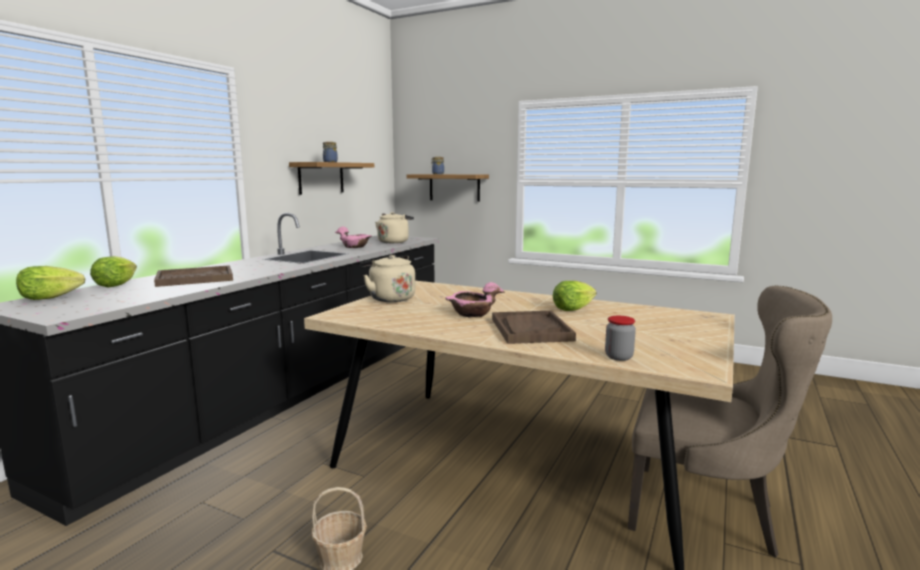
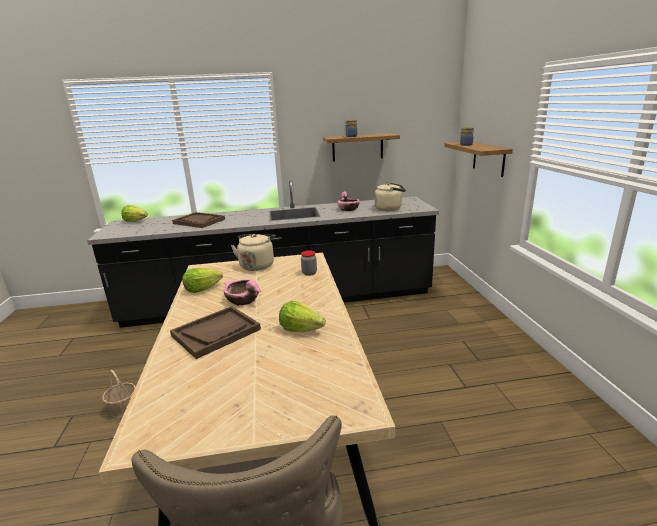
camera: 55 degrees right, 10 degrees up
lettuce [90,256,137,288] -> lettuce moved to [182,268,223,293]
jar [605,316,636,361] -> jar moved to [301,251,317,276]

